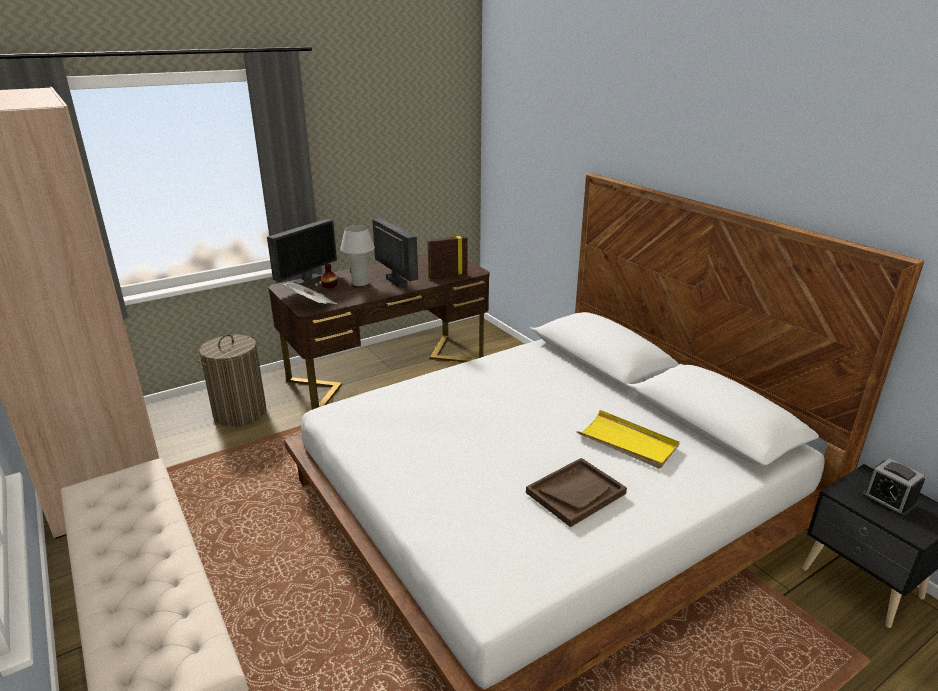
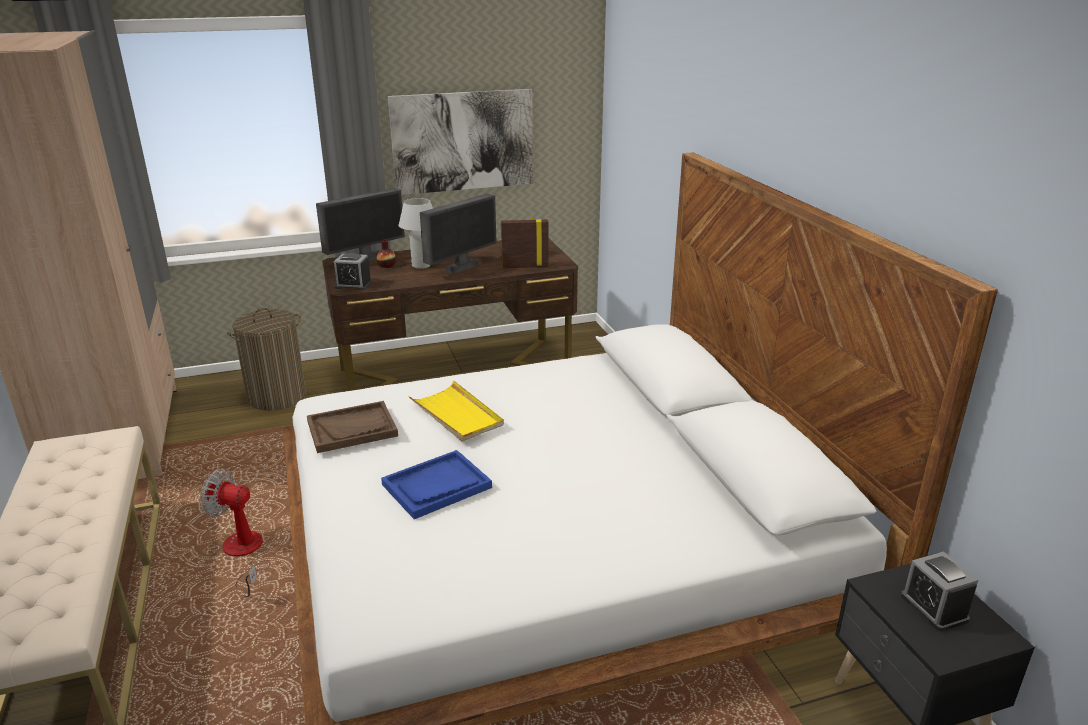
camera: 15 degrees right, 0 degrees up
newspaper [284,283,337,304] -> alarm clock [334,253,372,290]
monitor [372,218,418,287] -> monitor turned 60 degrees clockwise [420,194,497,274]
brown tray [526,458,627,527] -> brown tray moved to [307,401,398,453]
yellow tray [577,410,680,468] -> yellow tray moved to [408,380,504,441]
none -> fan [200,468,270,597]
none -> blue tray [381,450,492,519]
none -> picture [388,89,533,195]

